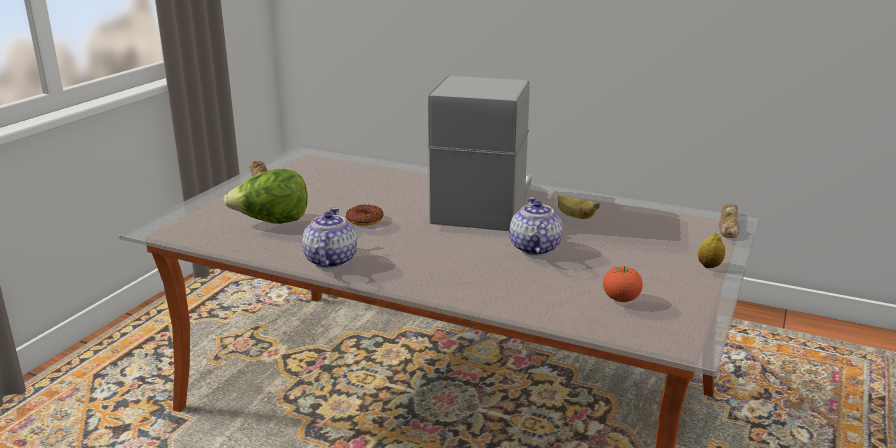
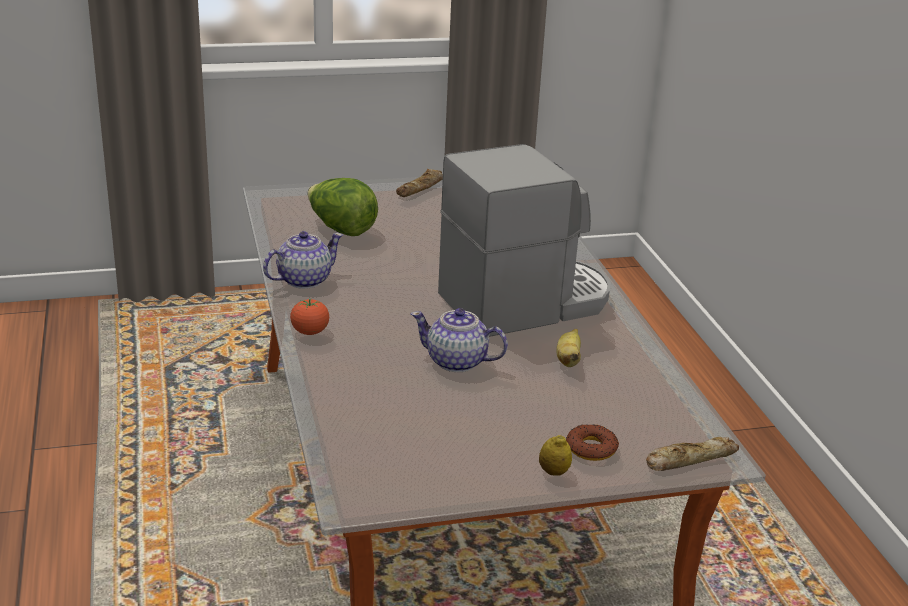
camera: 50 degrees right, 5 degrees up
donut [346,205,384,226] -> donut moved to [566,424,619,461]
teapot [510,197,563,256] -> teapot turned 120 degrees counterclockwise [411,308,508,372]
tomato [603,266,643,302] -> tomato moved to [290,298,329,335]

